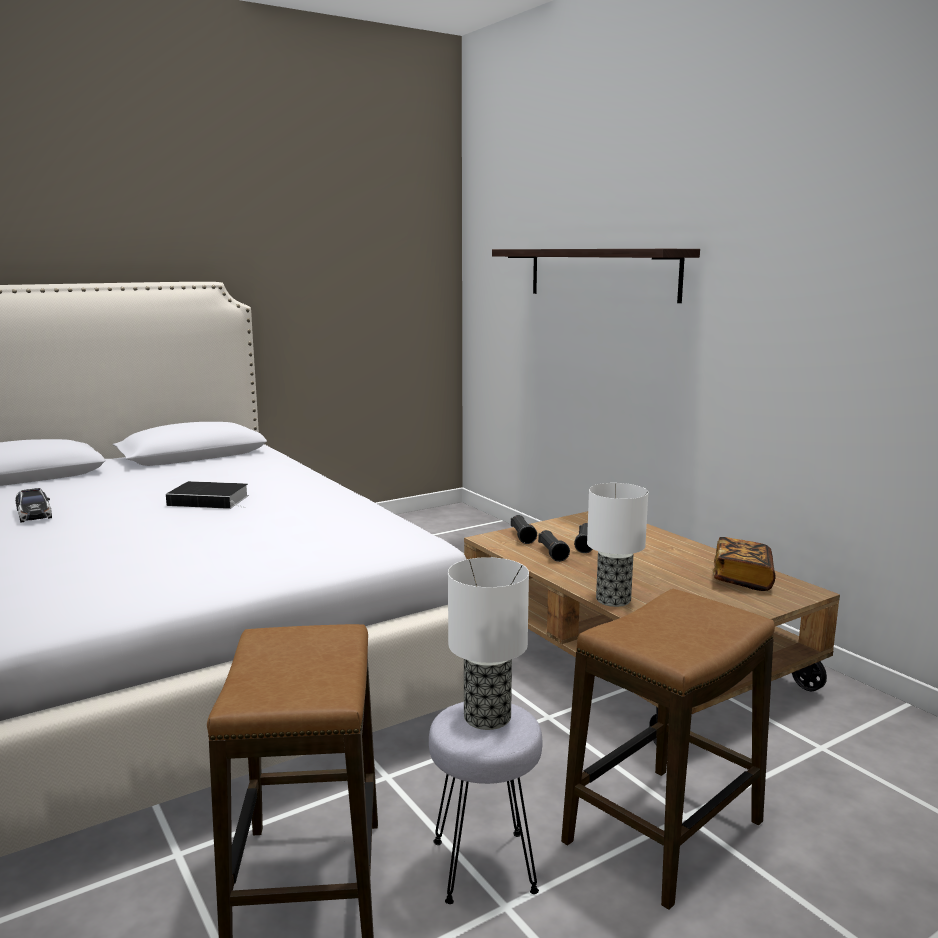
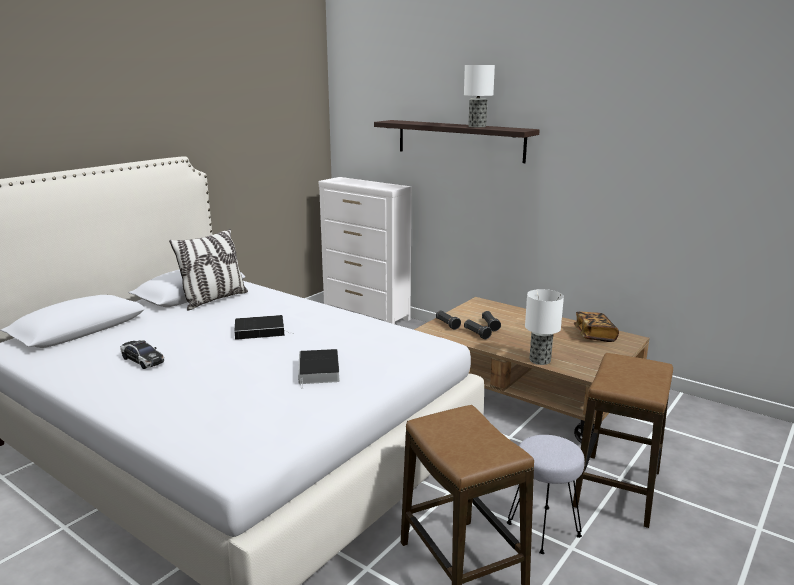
camera: 20 degrees left, 5 degrees up
table lamp [448,557,529,730] -> table lamp moved to [464,65,495,127]
none -> pillow [169,229,248,311]
none -> book [298,349,340,389]
none -> white dresser [319,177,412,324]

